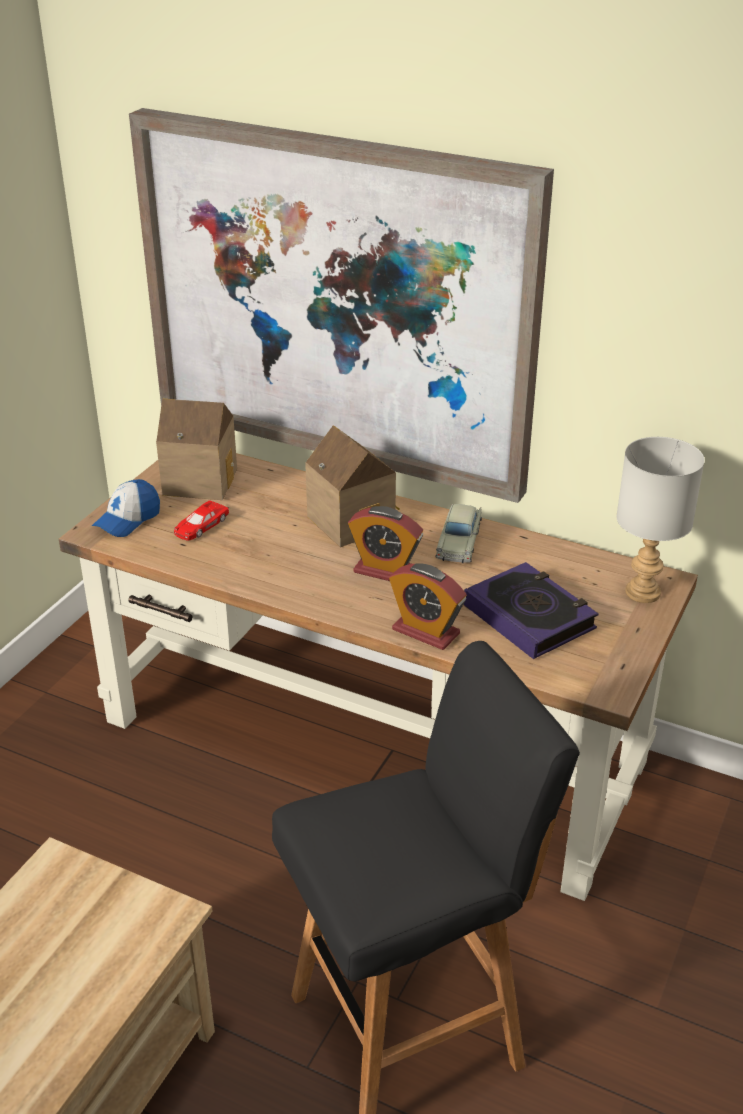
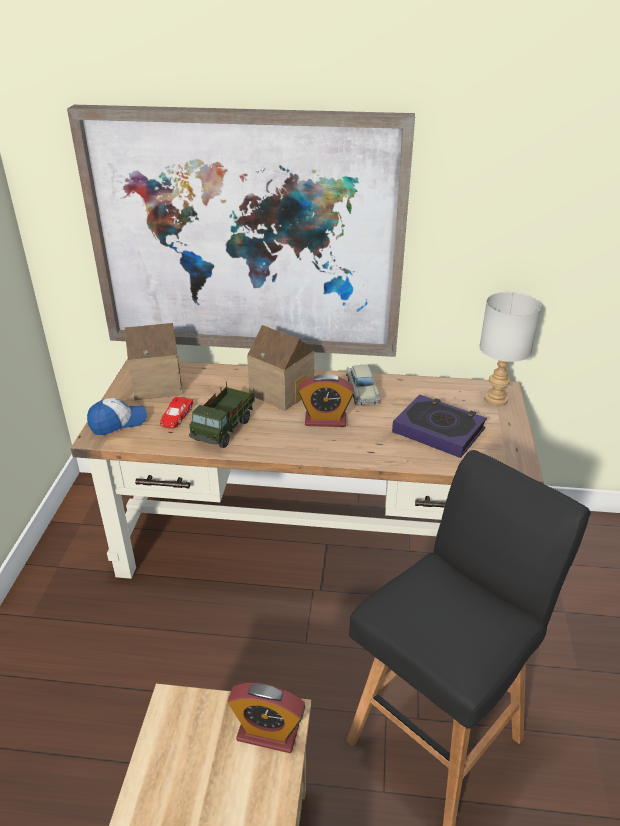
camera: 20 degrees left, 0 degrees up
cap [92,479,160,537] -> cap turned 135 degrees counterclockwise [87,398,147,435]
alarm clock [389,563,467,650] -> alarm clock moved to [227,683,305,753]
none -> toy truck [189,382,255,448]

